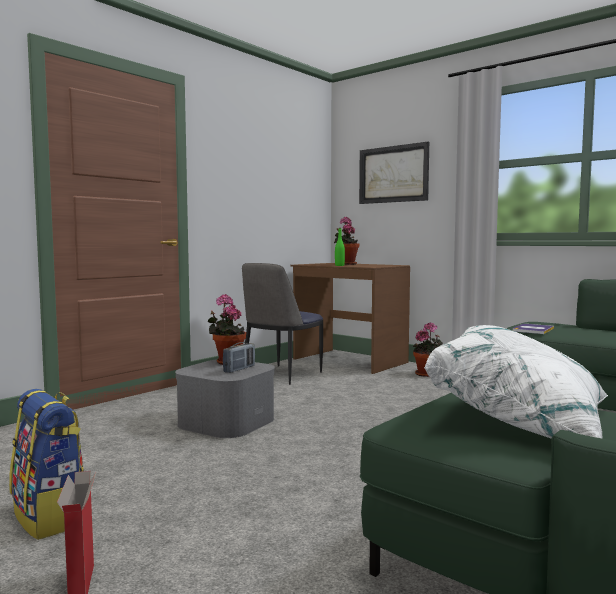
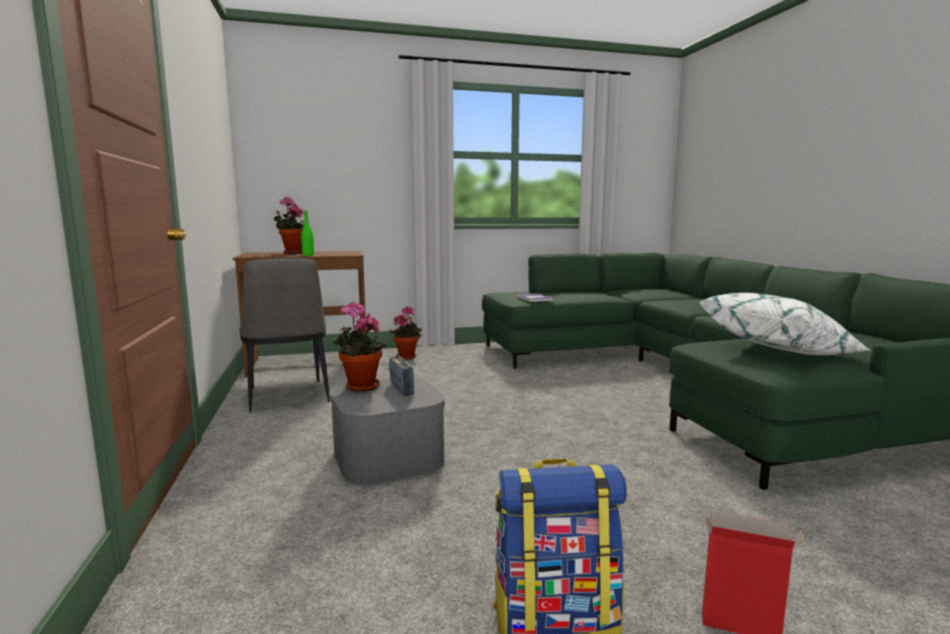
camera: 55 degrees left, 5 degrees up
picture [359,142,429,204] -> none

